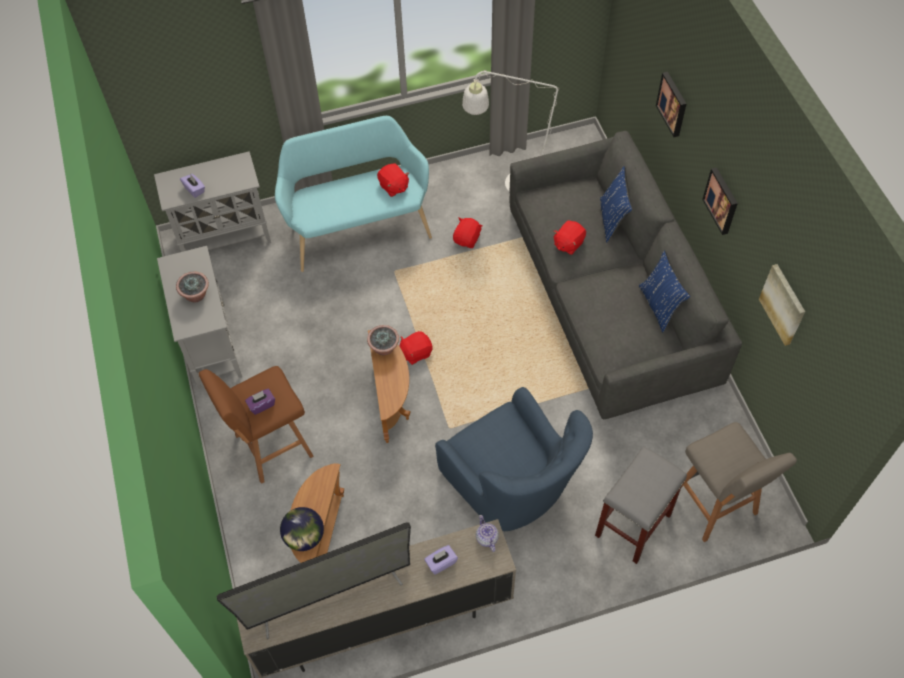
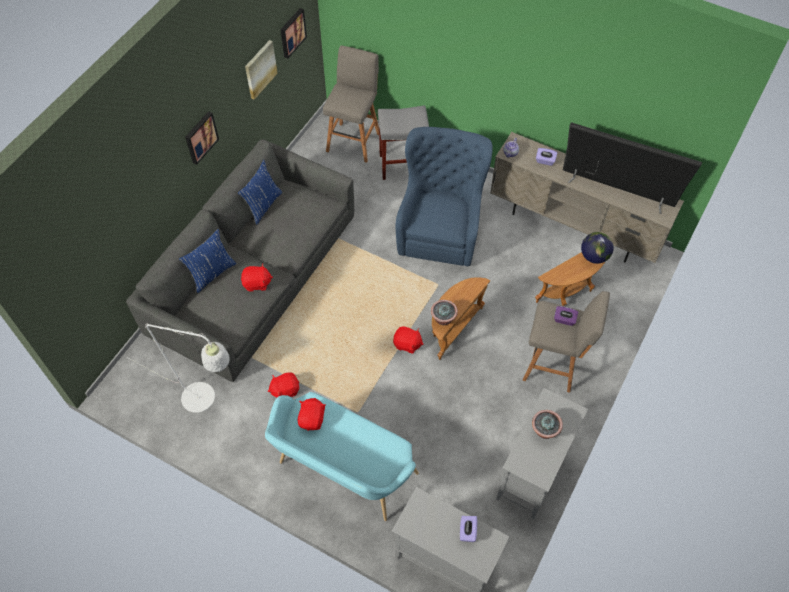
camera: 135 degrees left, 0 degrees up
brown stool [199,366,314,484] -> grey stool [523,291,610,393]
picture [656,72,686,137] -> picture moved to [280,8,307,59]

